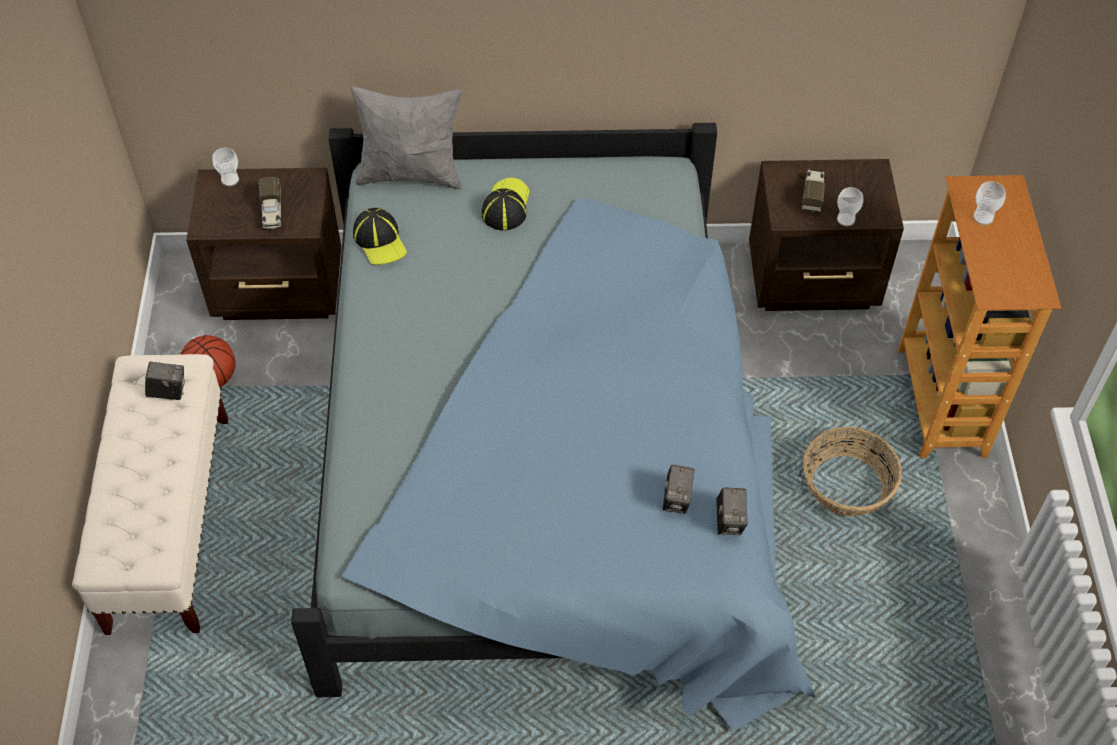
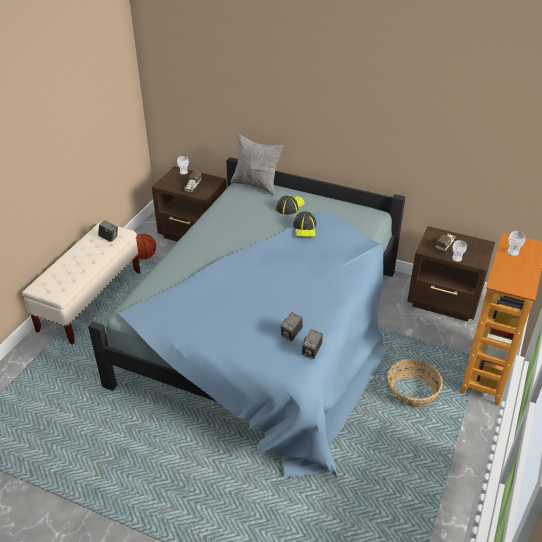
camera: 25 degrees right, 15 degrees down
cap [353,208,407,265] -> cap moved to [293,211,316,237]

